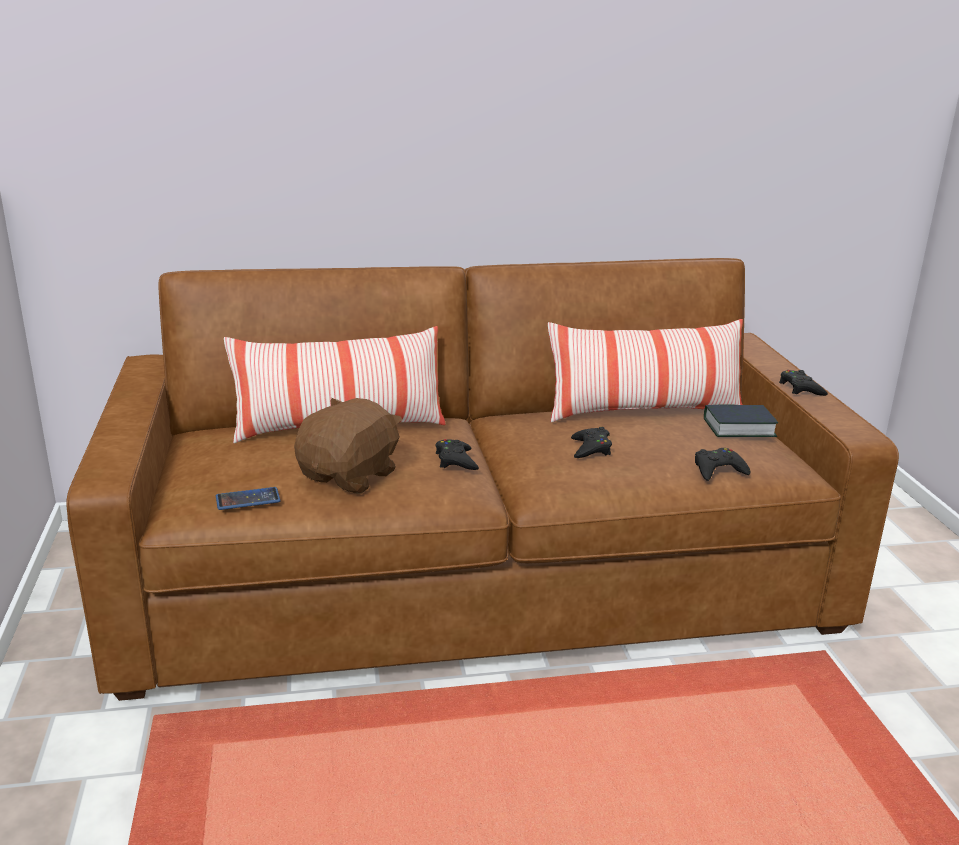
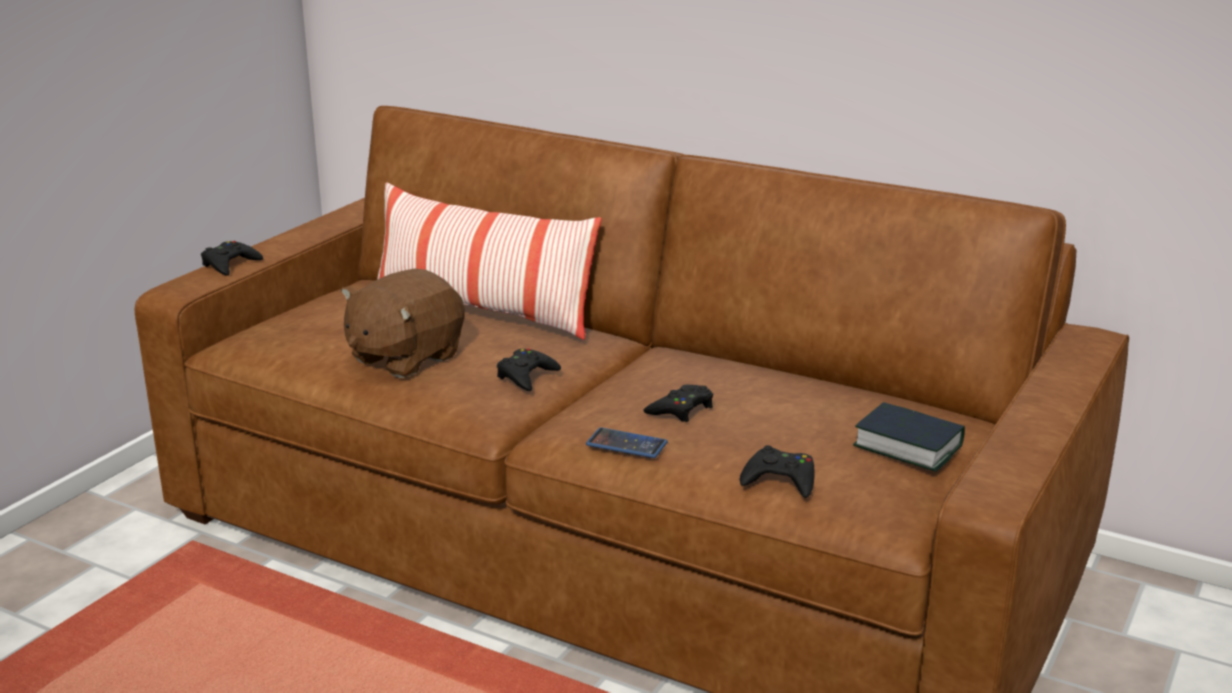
camera: 40 degrees right, 0 degrees up
phone [216,487,281,510] -> phone moved to [586,427,668,458]
brown plush toy [294,398,402,494] -> brown plush toy turned 150 degrees clockwise [341,269,465,378]
pillow [548,319,743,422] -> none
black game controller [779,370,828,396] -> black game controller moved to [201,241,263,276]

